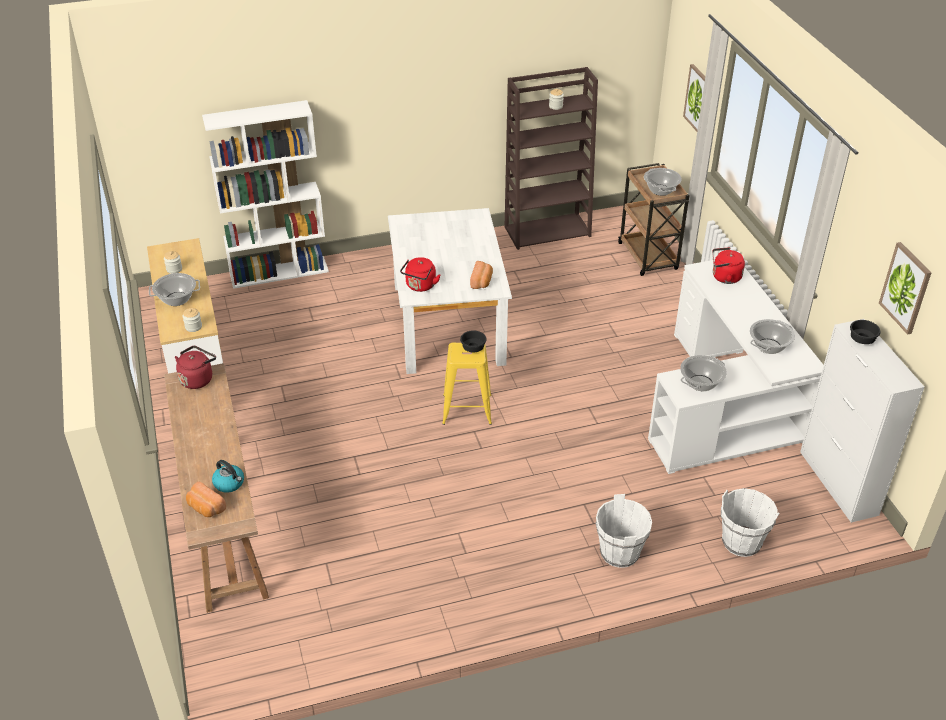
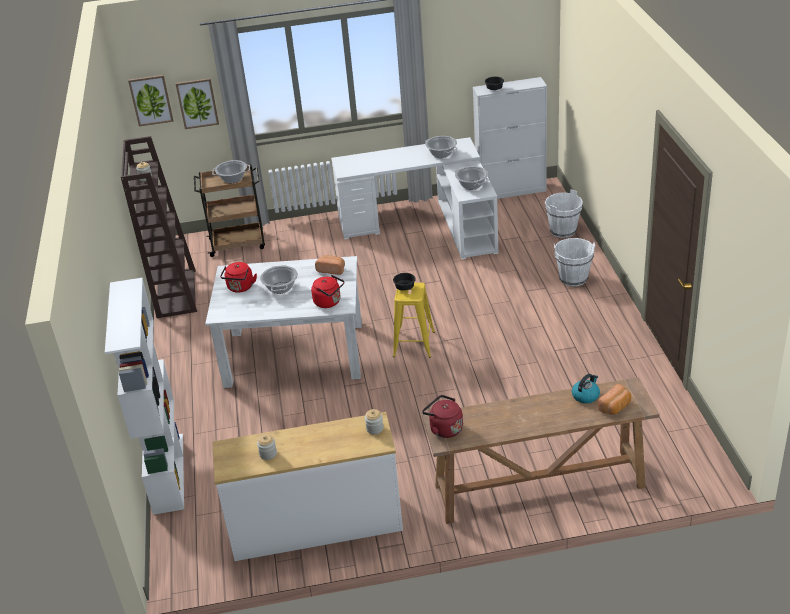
camera: 80 degrees left, 5 degrees down
cooking pot [149,273,200,306] -> cooking pot moved to [260,265,298,294]
red kettle [713,247,745,284] -> red kettle moved to [220,262,257,293]
picture [879,242,932,335] -> picture moved to [128,75,173,126]

